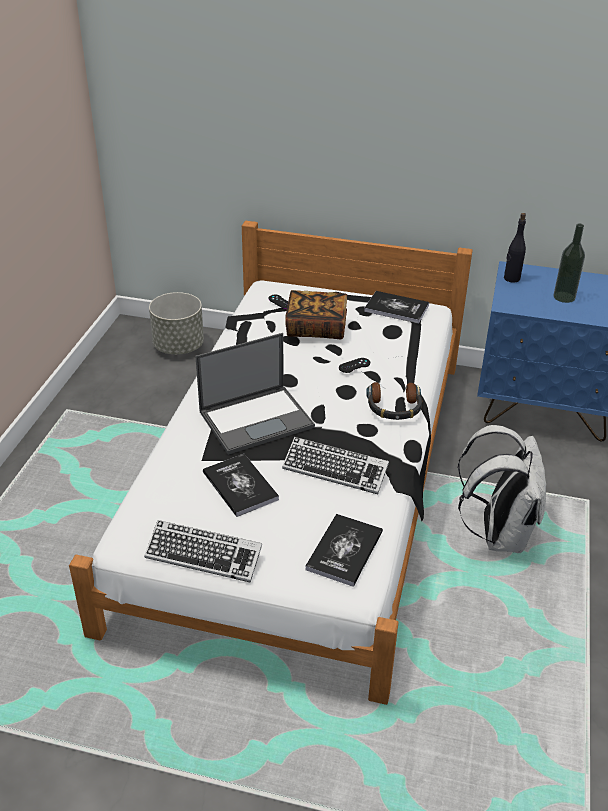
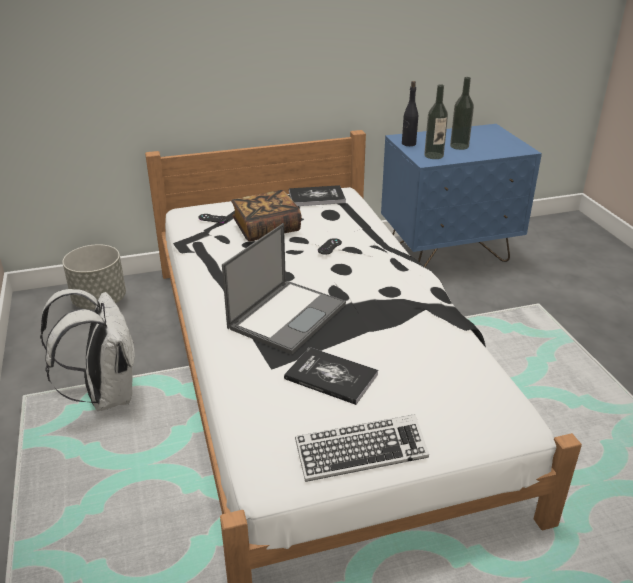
camera: 30 degrees left, 5 degrees down
keyboard [282,437,389,494] -> none
book [305,514,383,587] -> none
headphones [366,382,423,420] -> none
white backpack [457,425,546,553] -> white backpack moved to [40,289,135,411]
none -> bottle [424,84,448,159]

